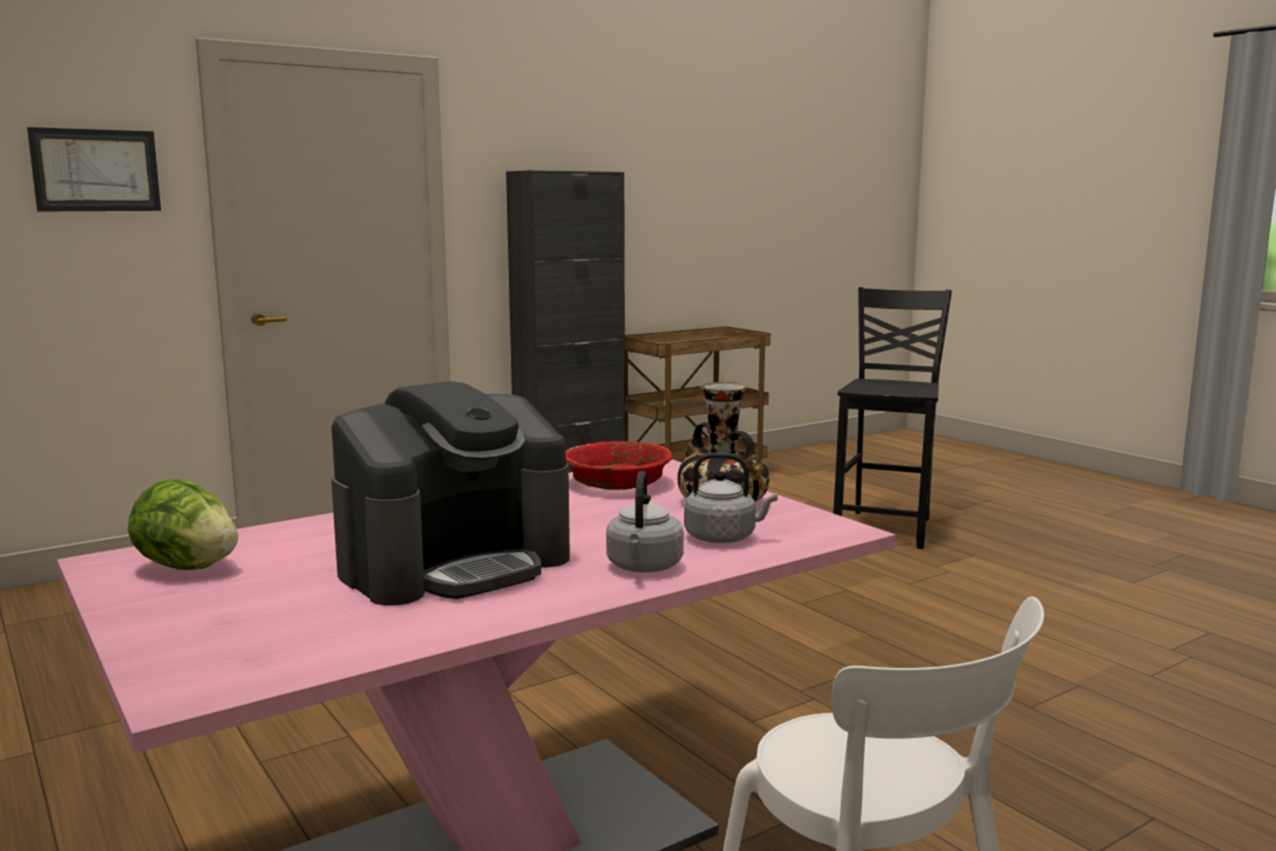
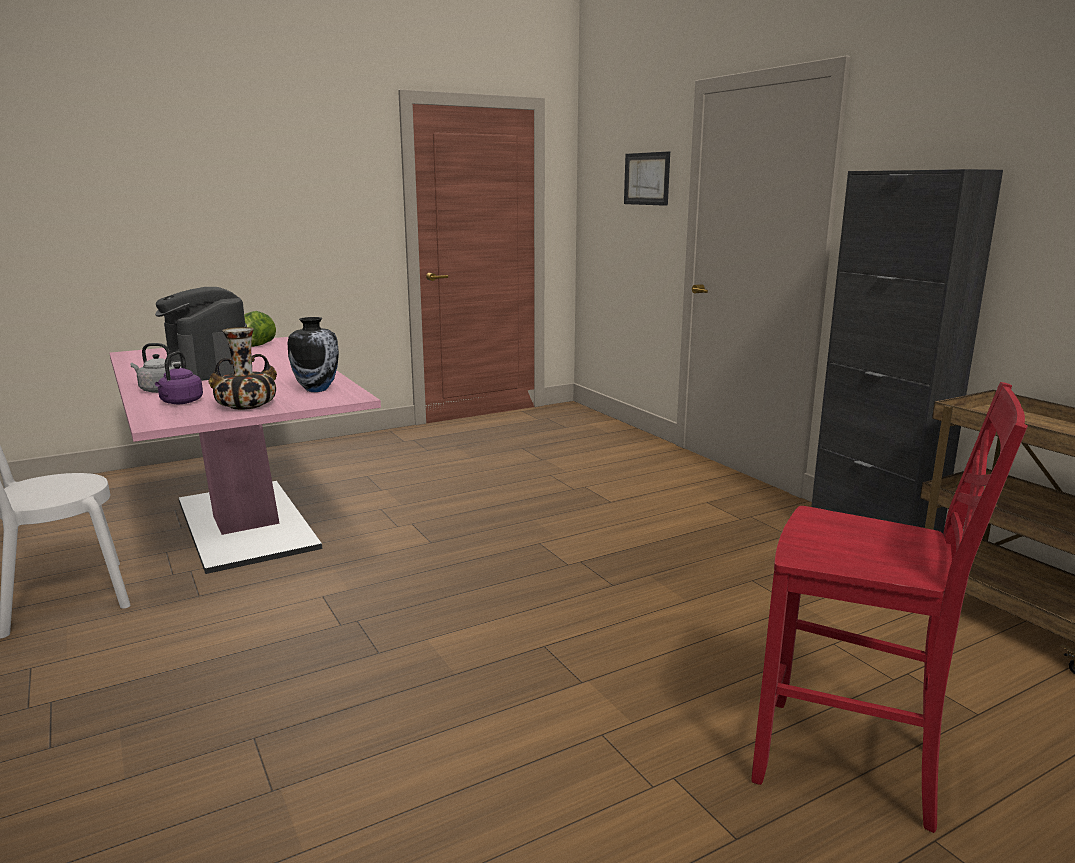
camera: 95 degrees right, 5 degrees up
red bowl [566,441,672,490] -> vase [287,317,339,392]
grey kettle [684,452,778,543] -> purple kettle [155,351,203,404]
black chair [833,287,952,549] -> red chair [752,382,1028,833]

